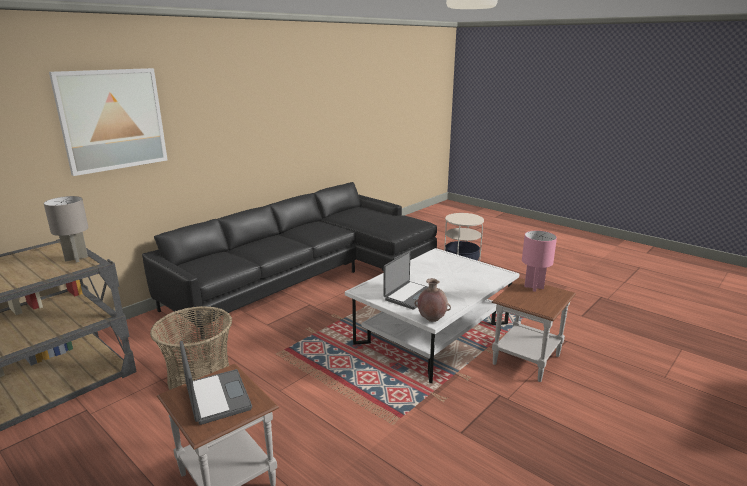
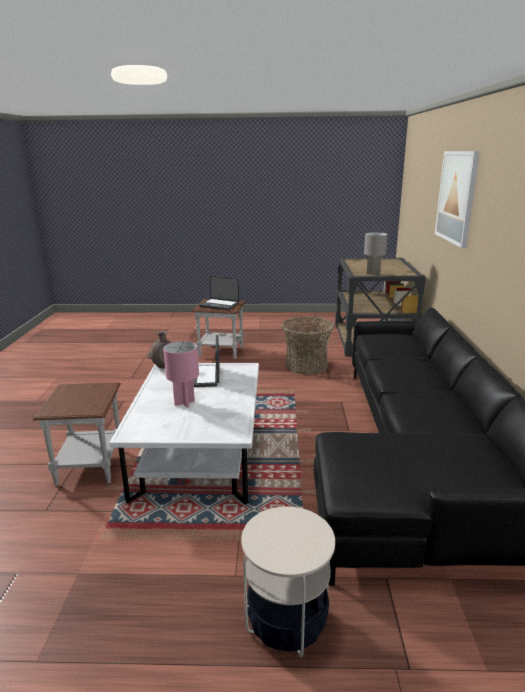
camera: 140 degrees right, 0 degrees up
pink table lamp [522,231,557,292] -> pink table lamp moved to [163,341,199,408]

